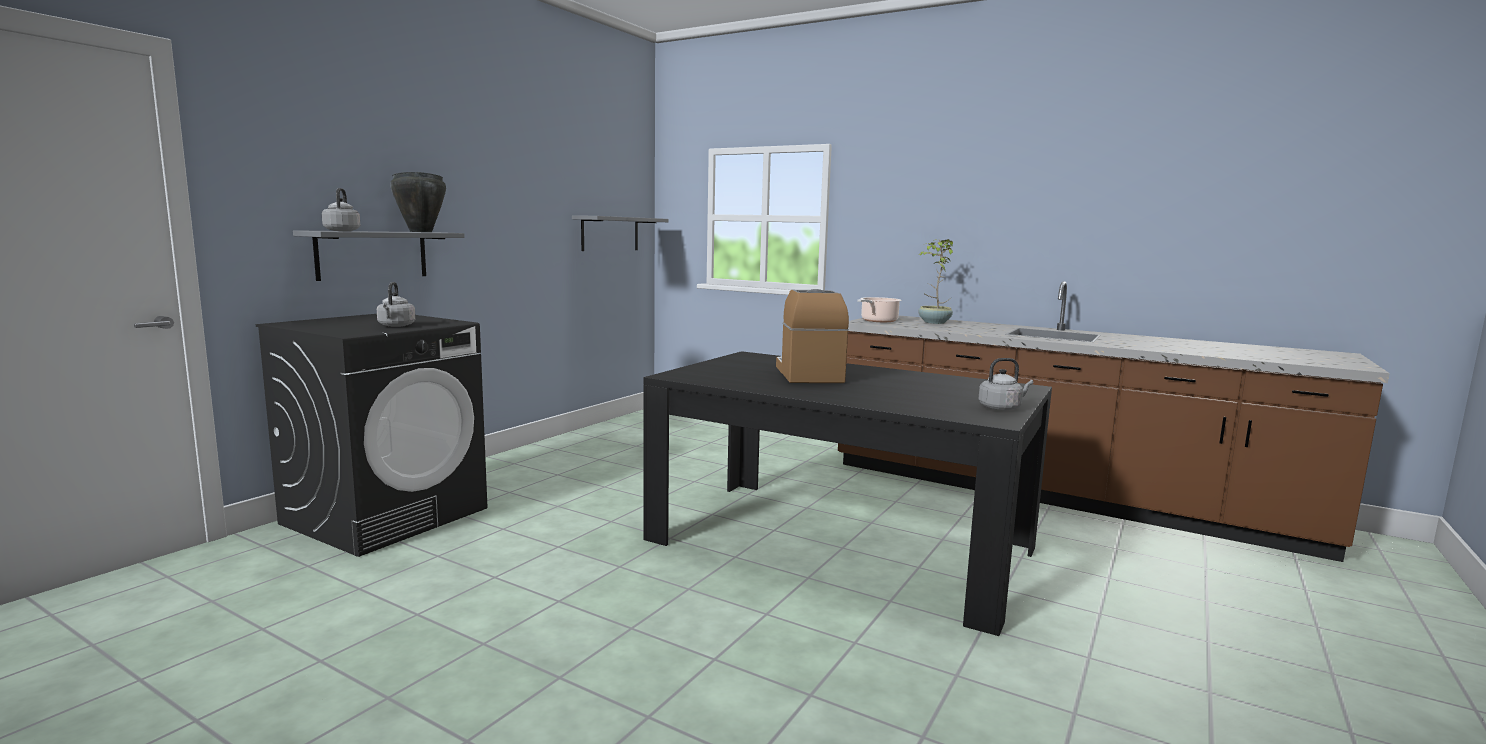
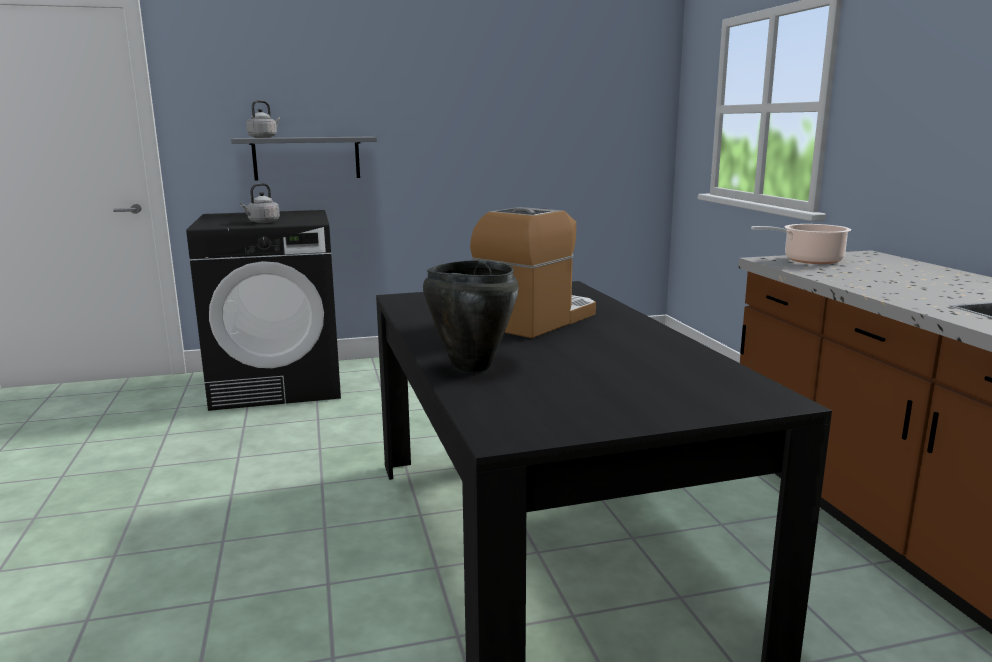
camera: 45 degrees right, 5 degrees up
black cooking pot [390,172,446,232] -> black cooking pot moved to [423,260,519,373]
grey shelf [572,215,668,251] -> none
potted plant [918,239,953,324] -> none
grey kettle [979,358,1033,411] -> none

